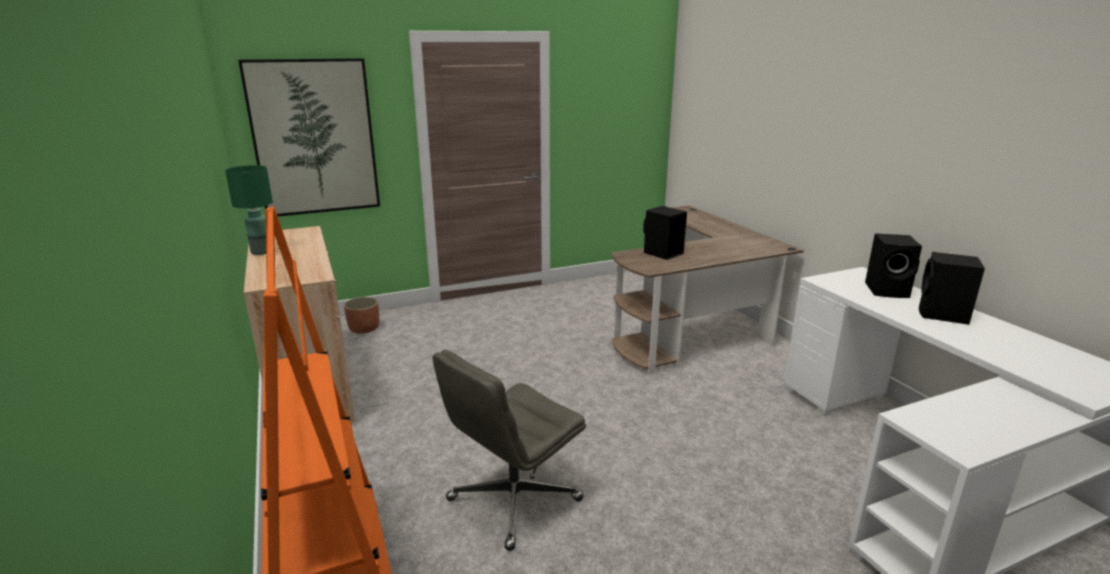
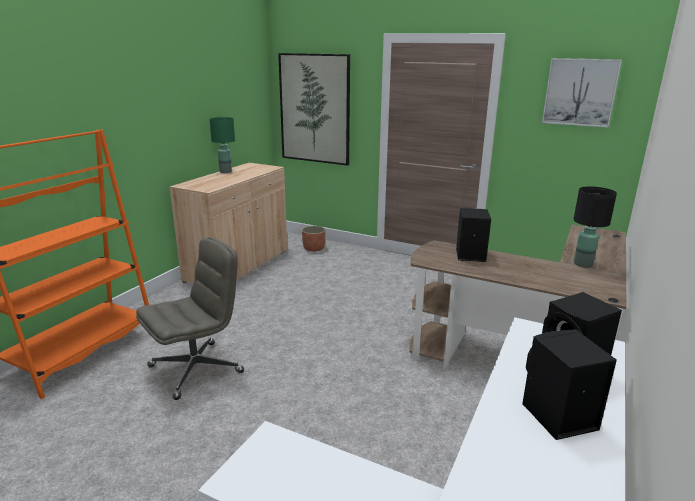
camera: 50 degrees right, 0 degrees up
grey office chair [432,350,586,551] -> grey office chair turned 135 degrees clockwise [136,237,244,400]
none -> picture [542,58,622,128]
none -> black table lamp [574,186,617,267]

